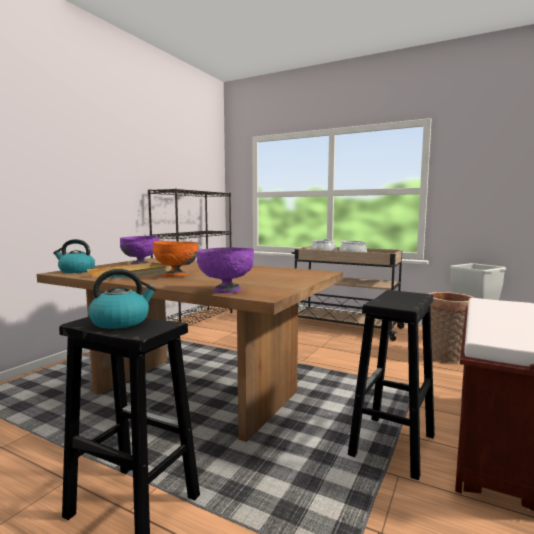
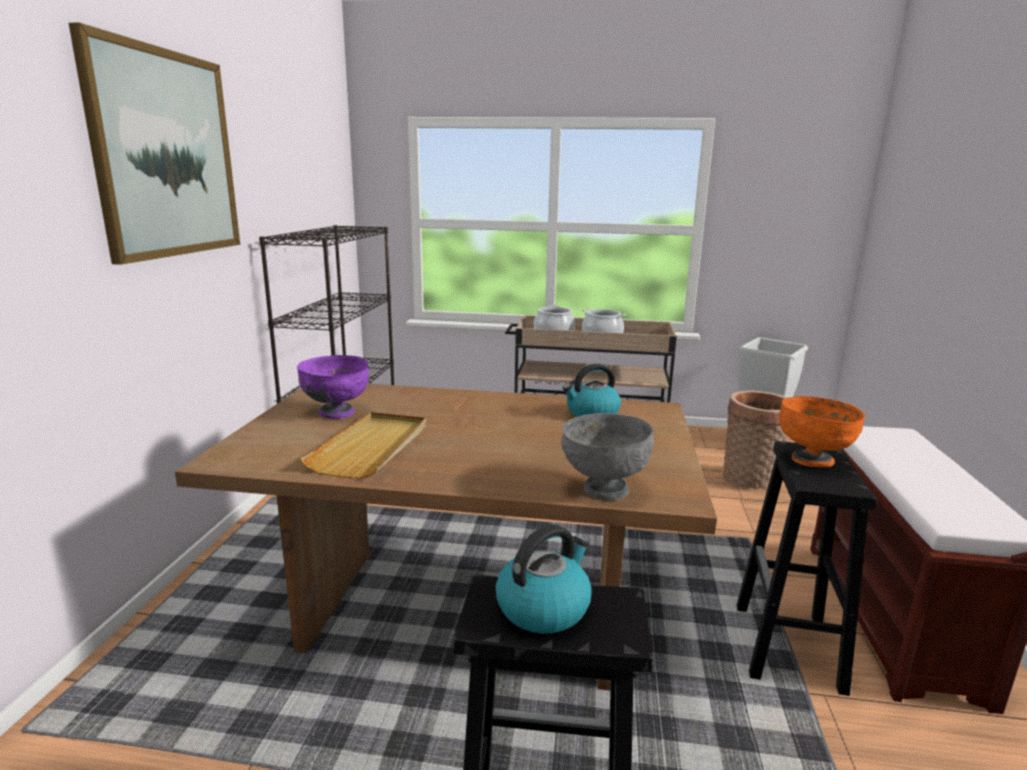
camera: 20 degrees left, 10 degrees up
kettle [53,239,95,273] -> kettle moved to [563,364,621,417]
orange bowl [153,241,198,277] -> orange bowl moved to [779,396,865,467]
purple bowl [196,247,254,293] -> grey bowl [561,413,654,501]
none -> picture [69,23,240,265]

